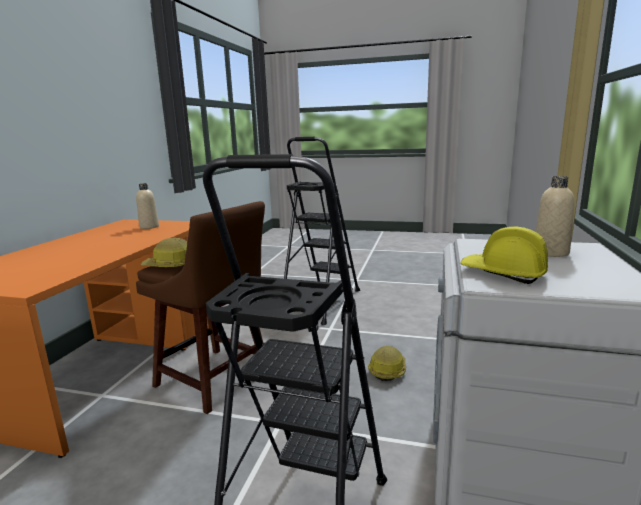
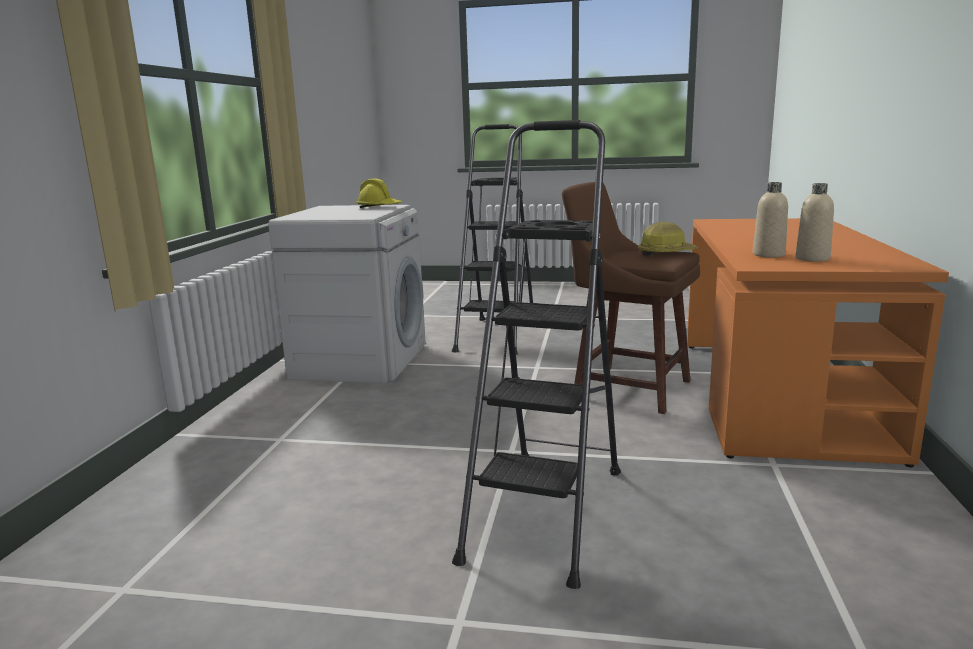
camera: 175 degrees right, 0 degrees up
hard hat [368,346,406,381] -> none
beige bottle [536,176,575,257] -> beige bottle moved to [753,182,788,258]

